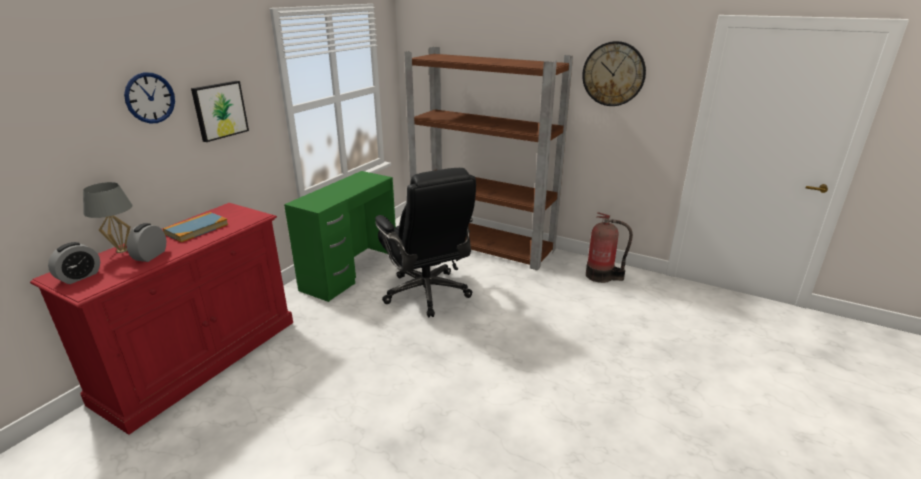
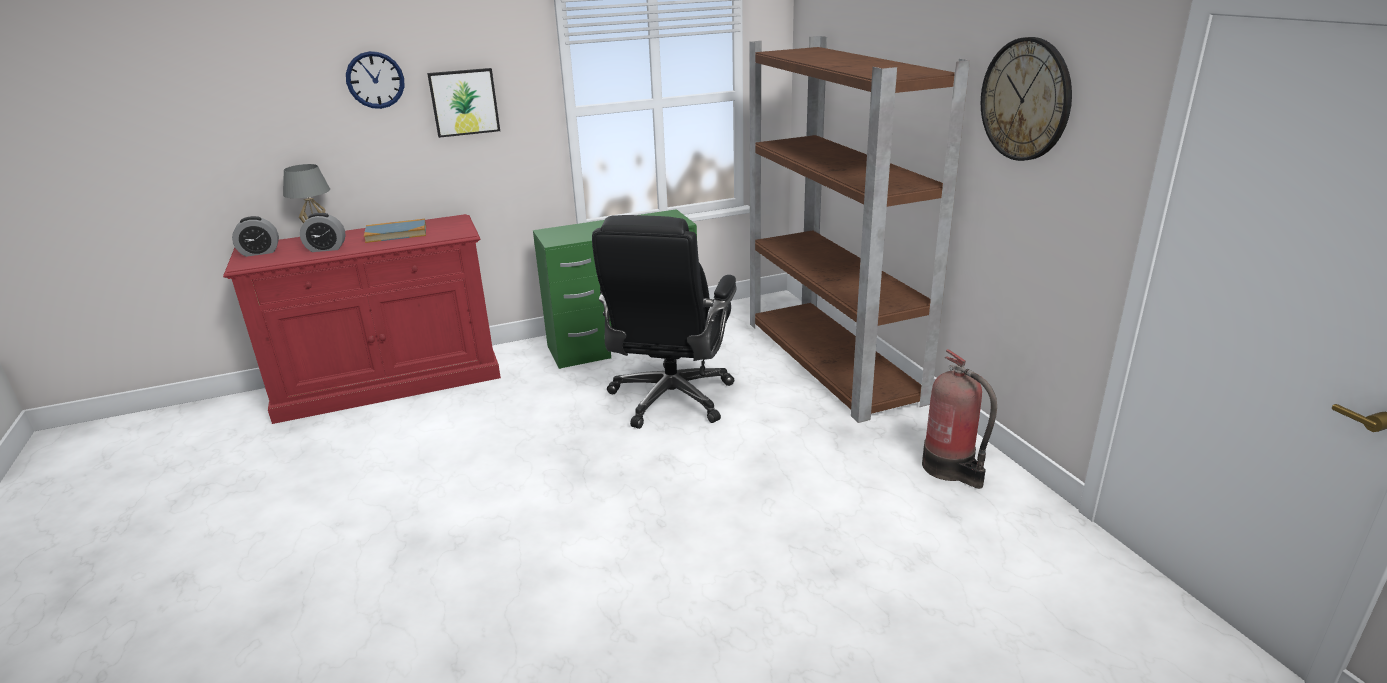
camera: 40 degrees right, 0 degrees up
alarm clock [127,223,166,262] -> alarm clock turned 150 degrees counterclockwise [300,213,346,252]

